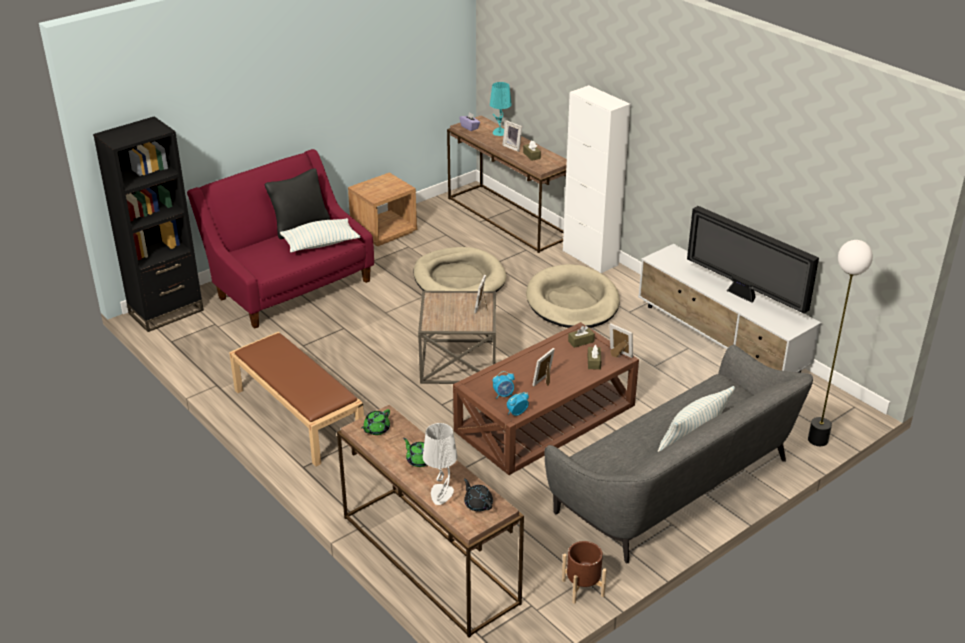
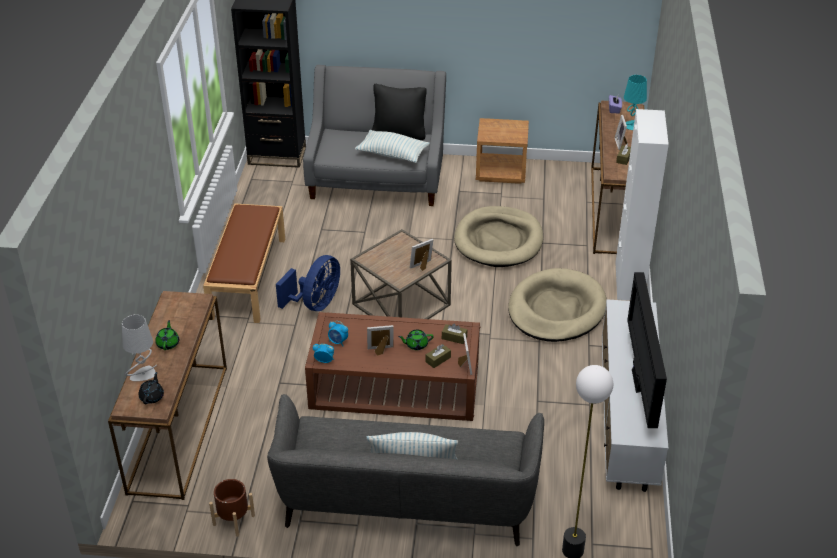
camera: 45 degrees right, 5 degrees up
red sofa [187,149,374,329] -> grey sofa [303,65,446,206]
green teapot [361,409,390,435] -> green teapot moved to [398,330,434,350]
none -> blue fan [276,255,340,311]

